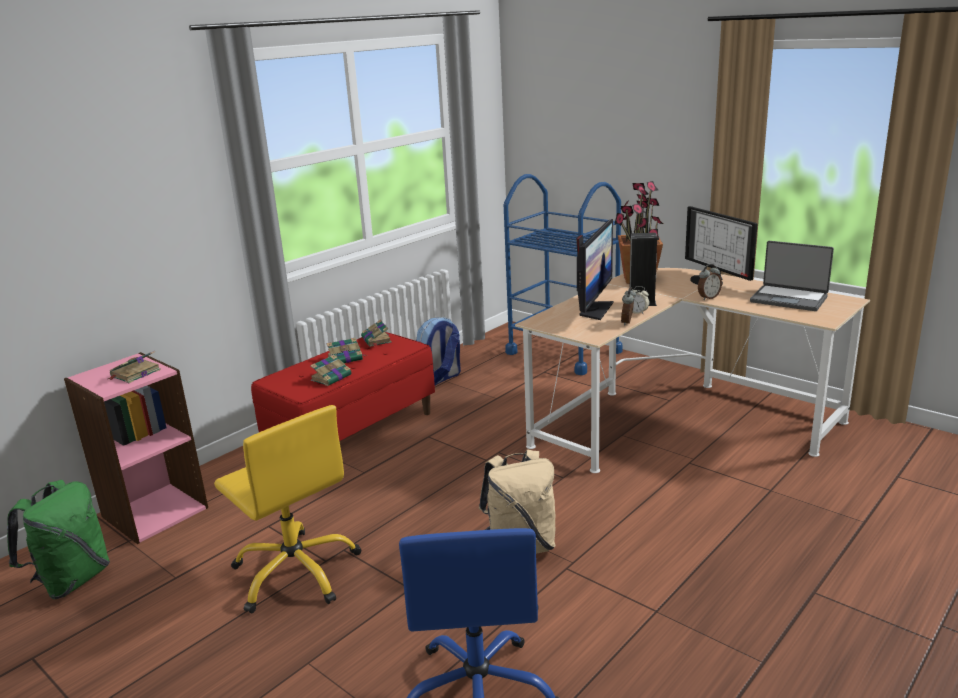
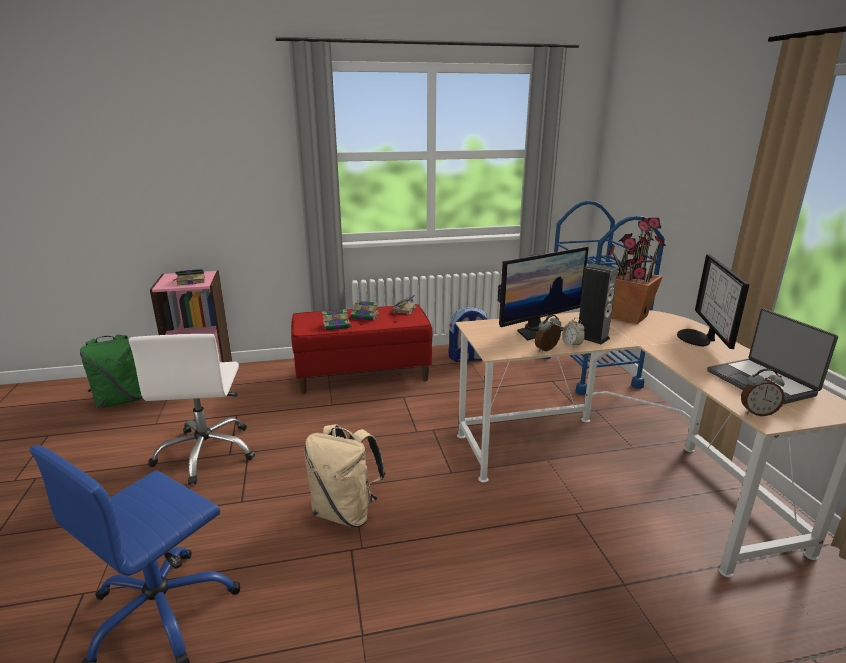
camera: 35 degrees right, 0 degrees up
yellow office chair [214,405,361,613] -> white office chair [129,334,255,485]
alarm clock [698,264,722,300] -> alarm clock moved to [741,368,785,416]

